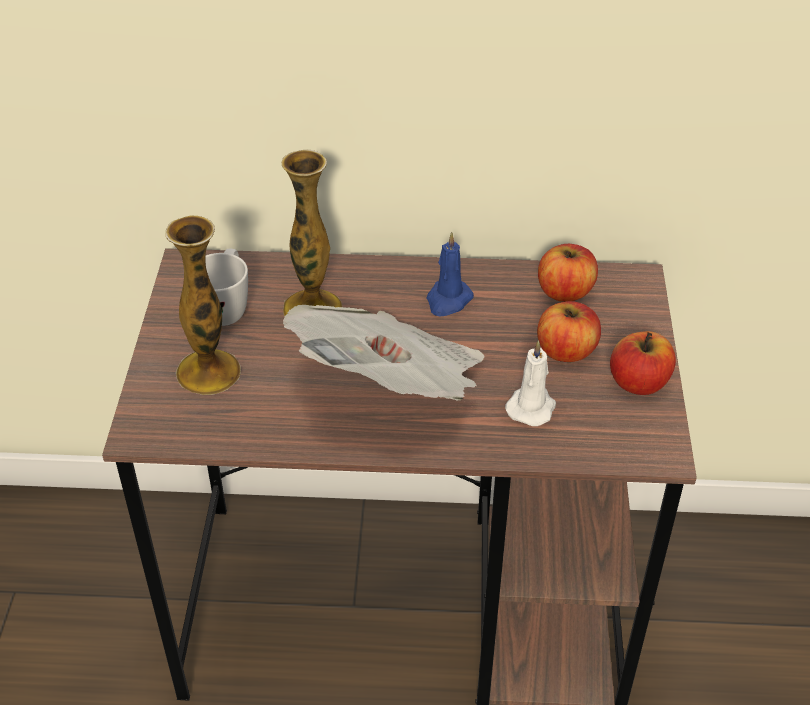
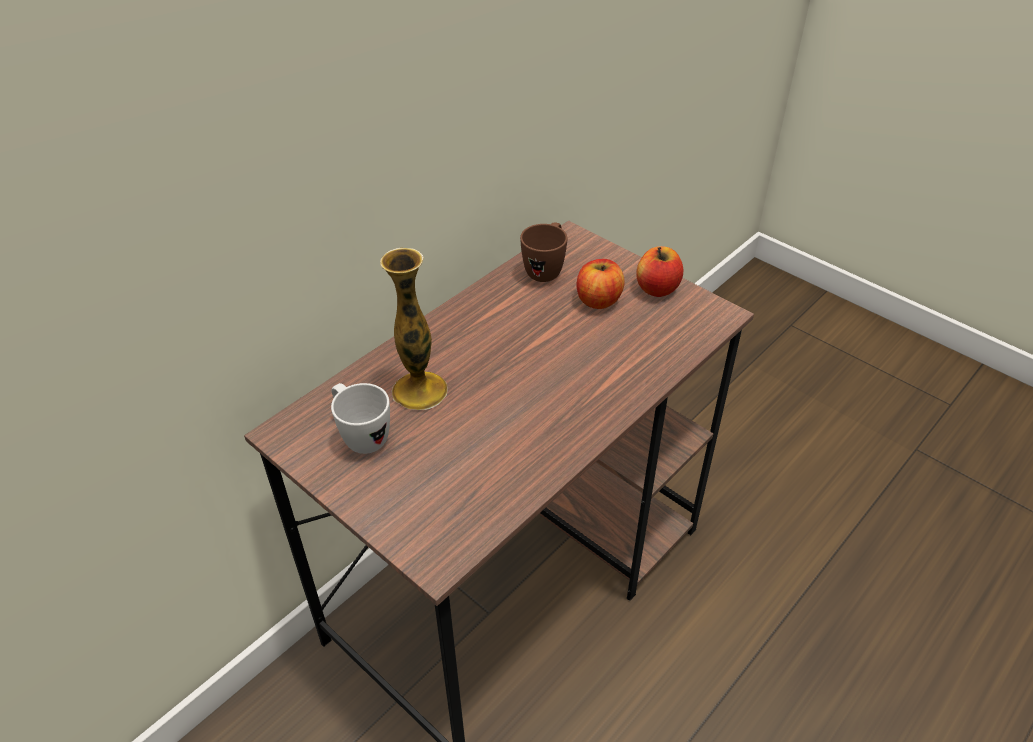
camera: 50 degrees left, 0 degrees up
vase [166,215,241,395] -> none
newspaper [283,305,484,401] -> none
blue candle [427,232,474,317] -> none
white candle [505,340,556,426] -> none
apple [538,244,598,302] -> brown mug [520,222,568,282]

